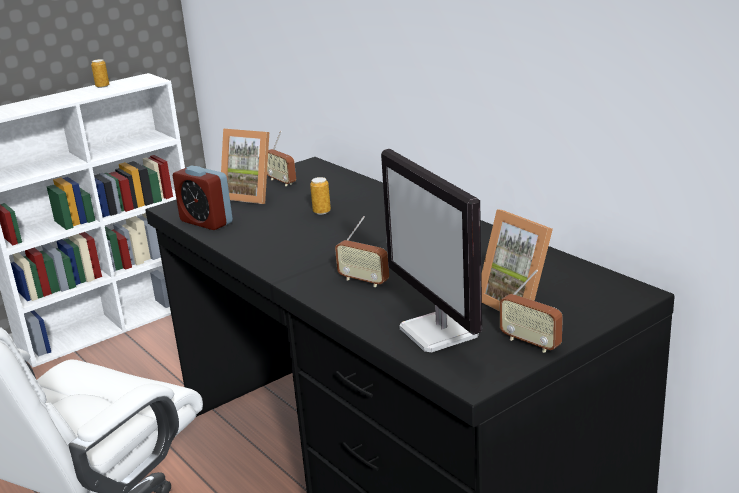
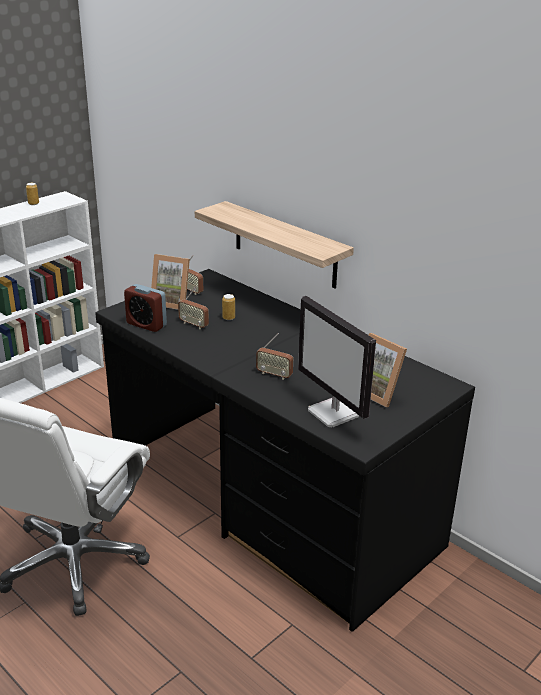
camera: 10 degrees left, 5 degrees up
radio [500,270,563,353] -> radio moved to [178,287,209,329]
none -> shelf [195,201,354,288]

